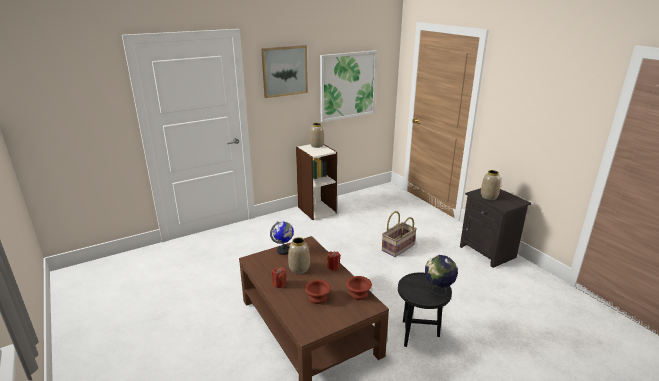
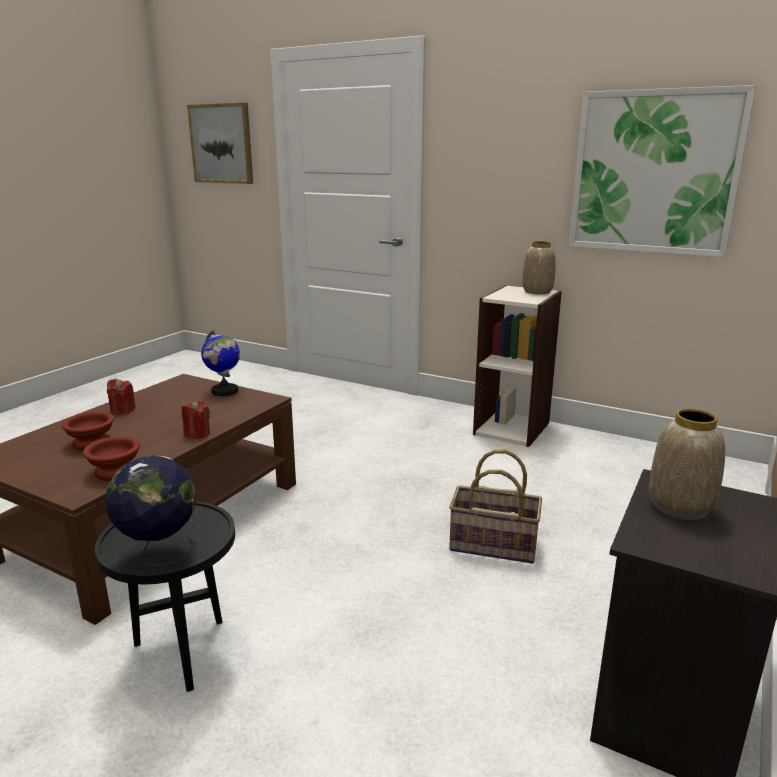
camera: 60 degrees right, 5 degrees down
picture [261,45,308,98] -> picture moved to [187,103,253,184]
vase [288,237,310,274] -> none

